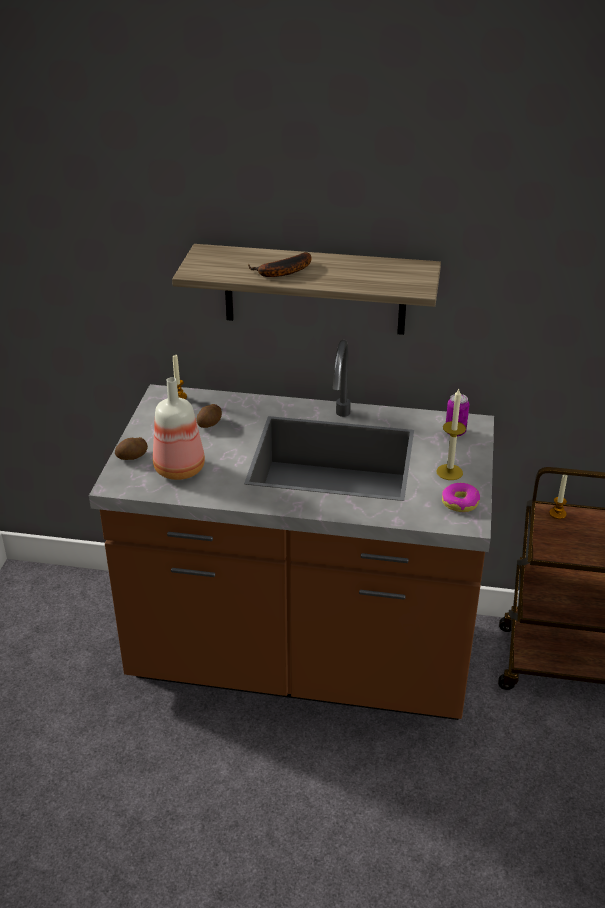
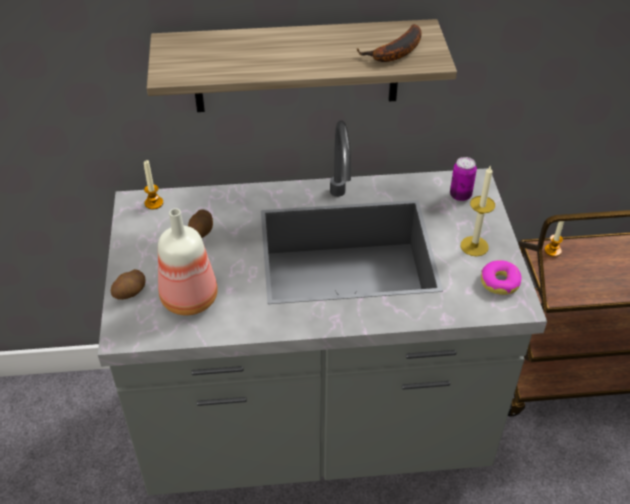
camera: 15 degrees left, 10 degrees up
brown counter [89,340,494,720] -> grey counter [98,120,547,495]
banana [248,252,312,277] -> banana moved to [356,24,422,62]

